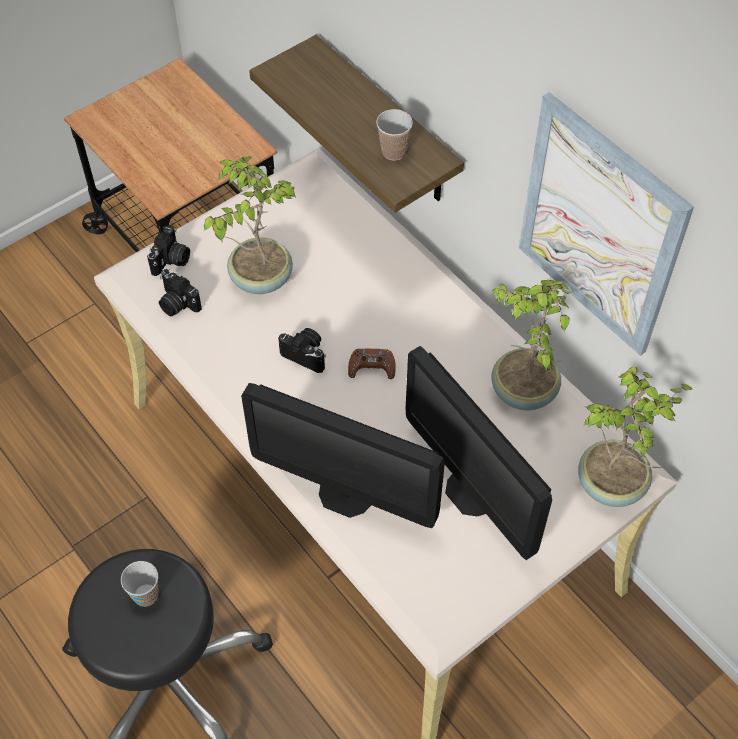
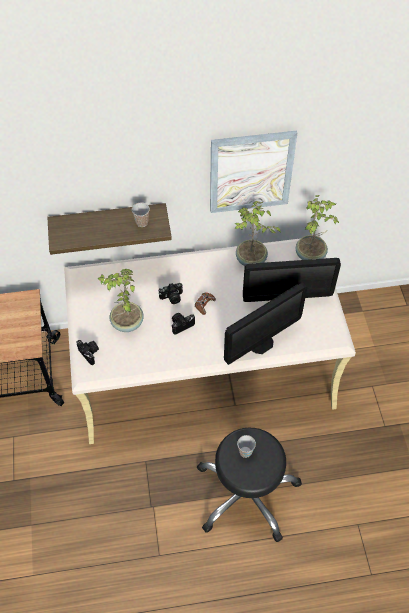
camera: 60 degrees left, 0 degrees up
camera [159,269,202,316] -> camera moved to [159,283,183,304]

